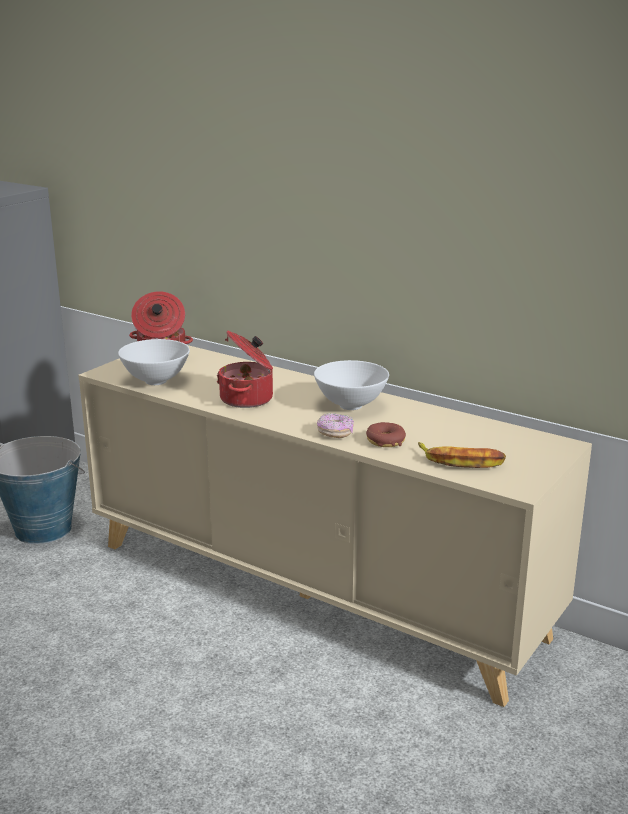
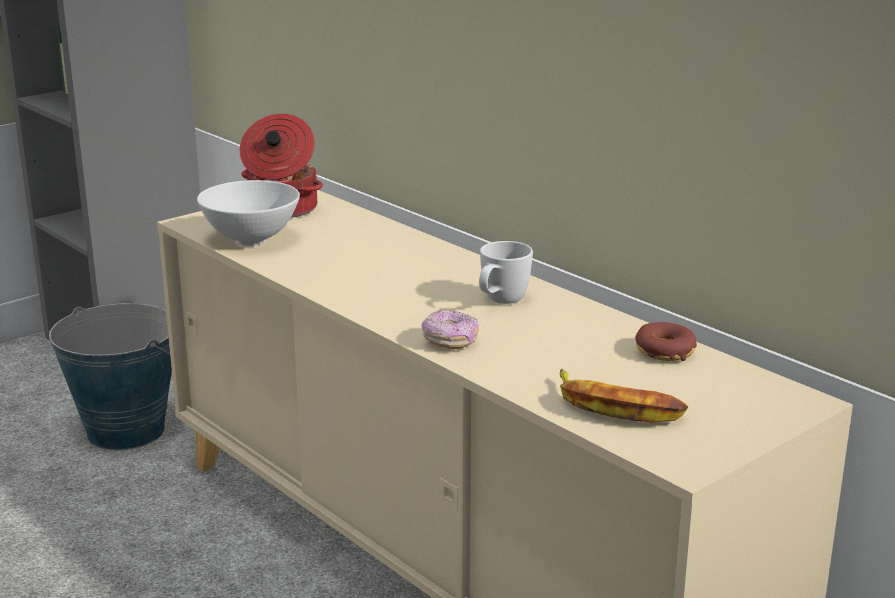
camera: 15 degrees right, 0 degrees up
cooking pot [217,331,273,408] -> none
white bowl [314,360,389,410] -> white mug [479,241,533,304]
donut [366,422,406,447] -> donut moved to [635,322,697,361]

